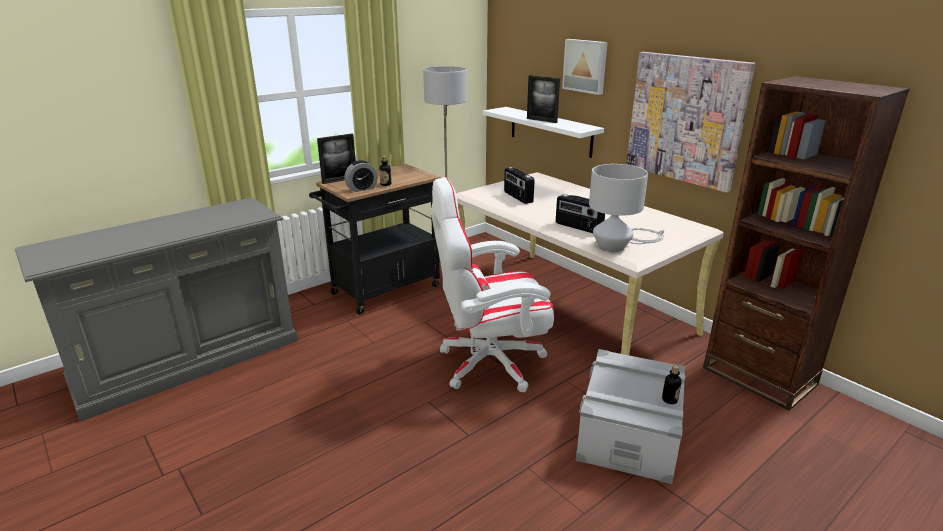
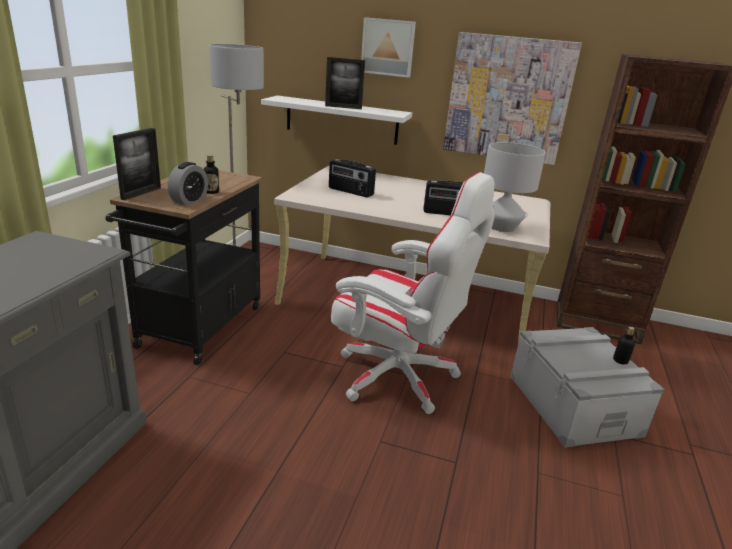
camera: 35 degrees left, 0 degrees up
white office chair [431,177,554,392] -> white office chair turned 105 degrees counterclockwise [331,172,495,414]

